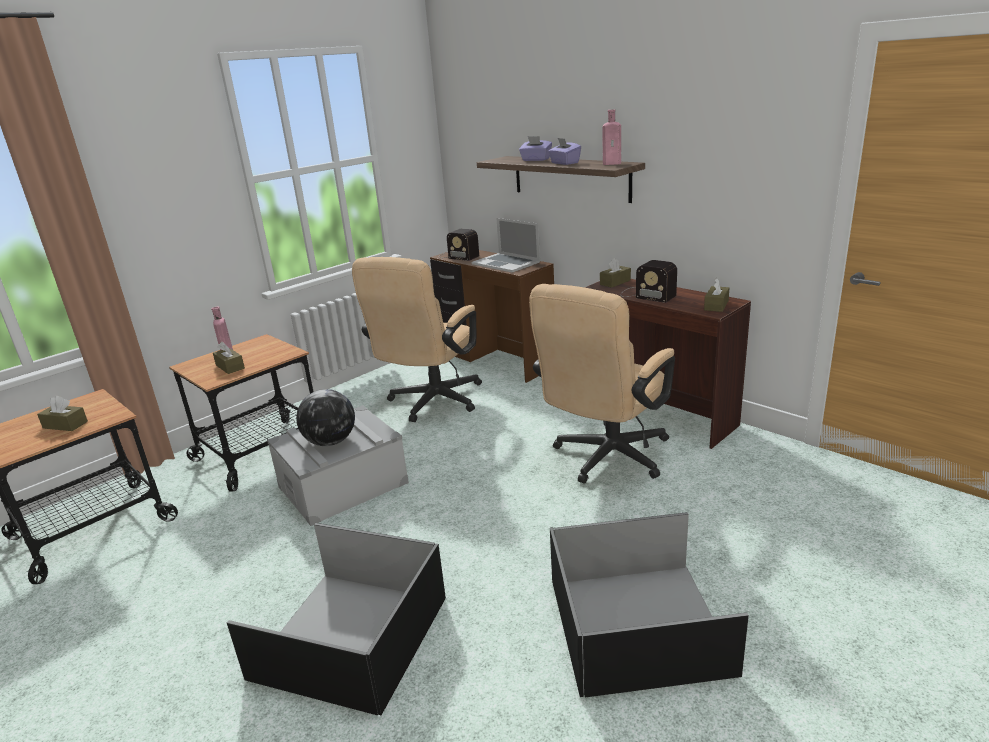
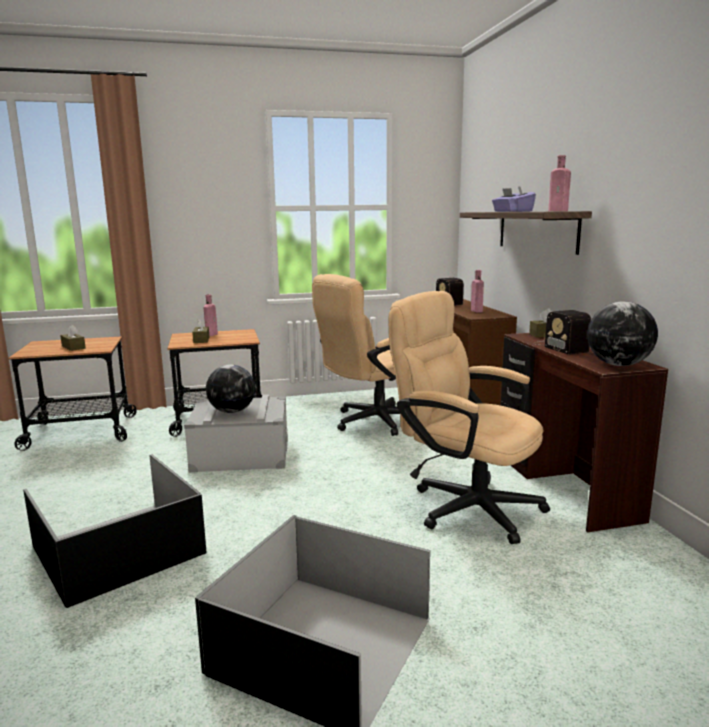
camera: 30 degrees right, 10 degrees down
laptop [472,218,540,272] -> pink bottle [471,270,484,313]
beige office chair [529,284,675,484] -> beige office chair turned 60 degrees clockwise [389,291,550,544]
brown tissue box [704,278,729,312] -> globe [587,302,658,366]

